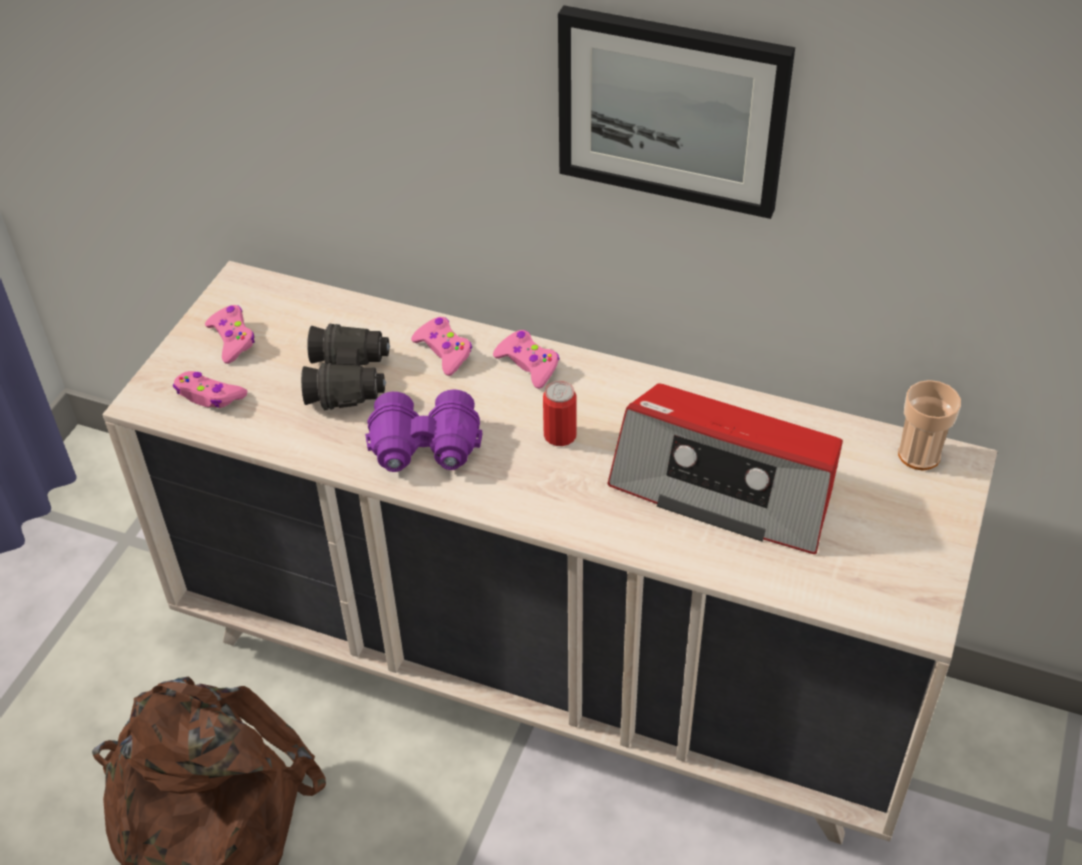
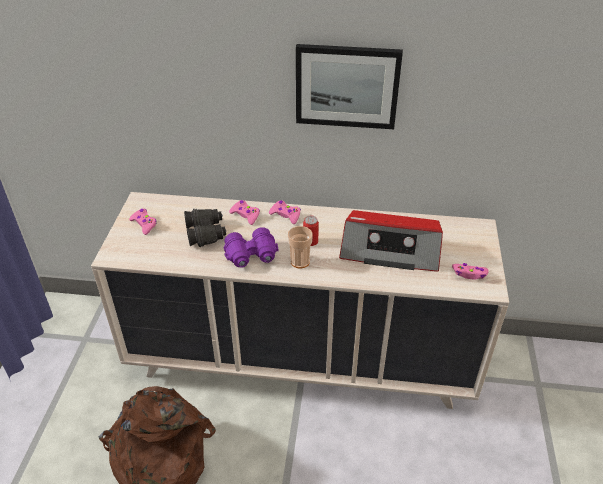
camera: 15 degrees left, 5 degrees down
pink game controller [173,371,247,408] -> pink game controller moved to [452,263,489,280]
cup [898,380,961,470] -> cup moved to [288,226,313,268]

